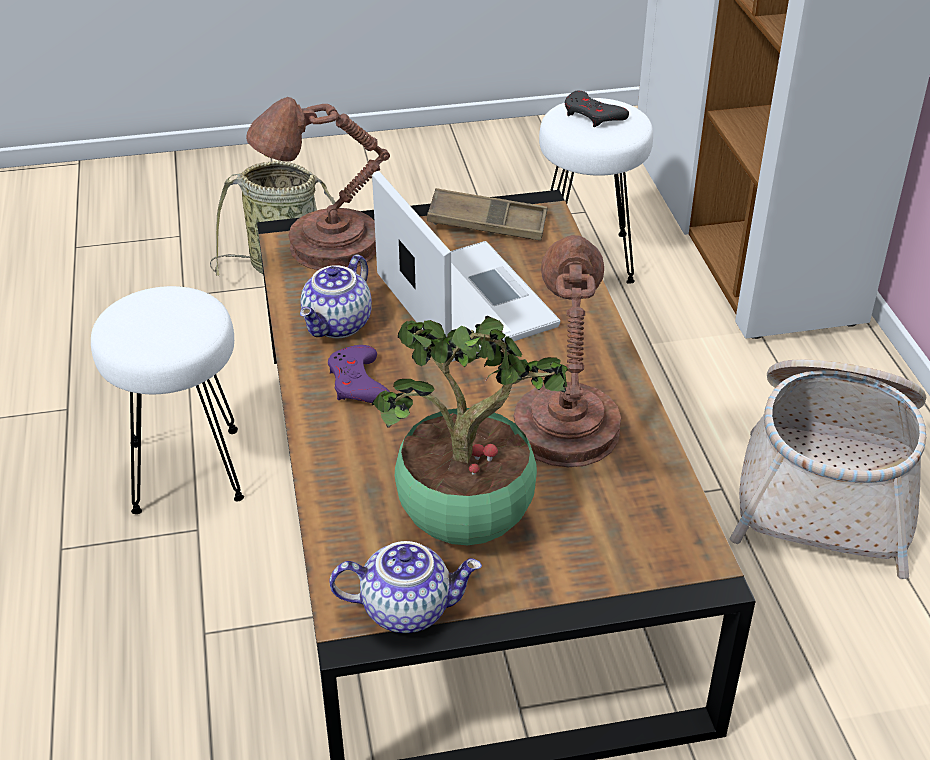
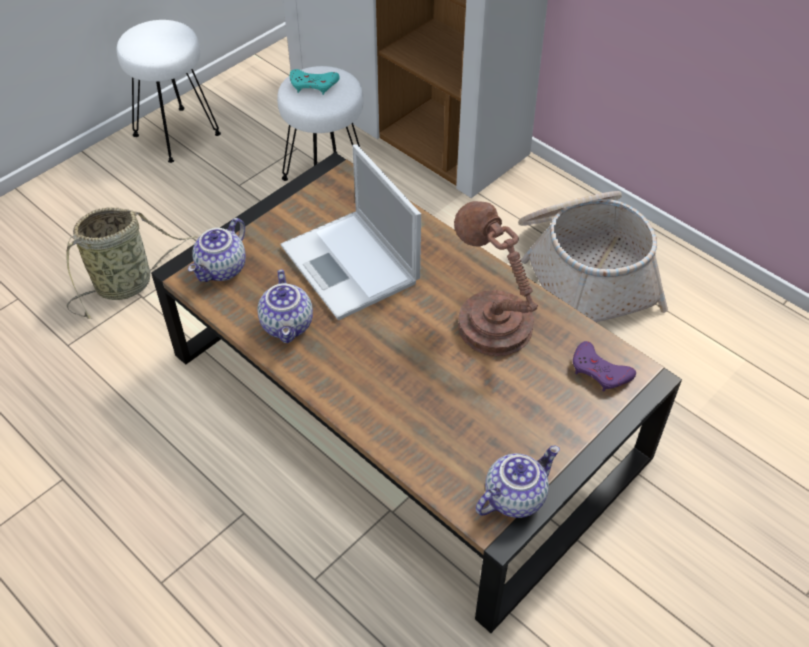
camera: 35 degrees left, 10 degrees up
white stool [91,286,244,514] -> white stool moved to [117,20,221,163]
brown table lamp [246,97,390,270] -> teapot [188,218,246,282]
purple game controller [328,345,390,403] -> purple game controller moved to [573,341,636,391]
laptop [372,171,560,361] -> laptop turned 150 degrees counterclockwise [280,144,421,320]
potted plant [372,316,570,545] -> none
brown tray [427,188,547,241] -> none
grey game controller [565,91,629,127] -> turquoise game controller [290,69,340,95]

